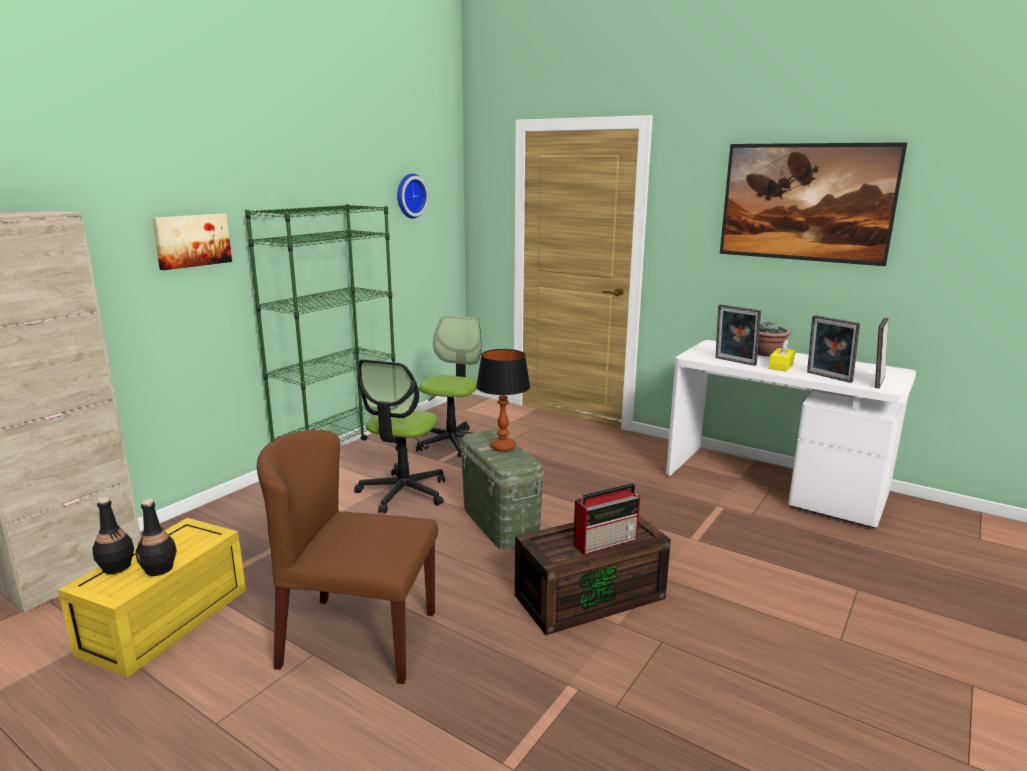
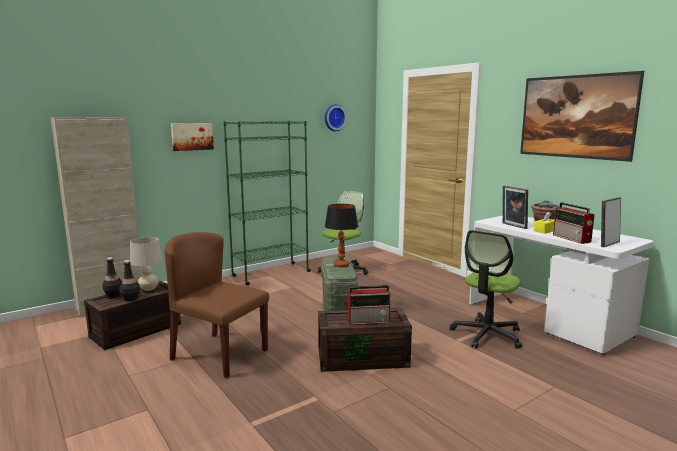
camera: 20 degrees right, 5 degrees down
yellow storage box [58,518,246,678] -> brown storage box [84,281,181,350]
office chair [354,359,445,514] -> office chair moved to [450,230,522,349]
picture frame [807,315,860,383] -> radio [553,202,595,244]
none -> beige table lamp [130,237,162,291]

